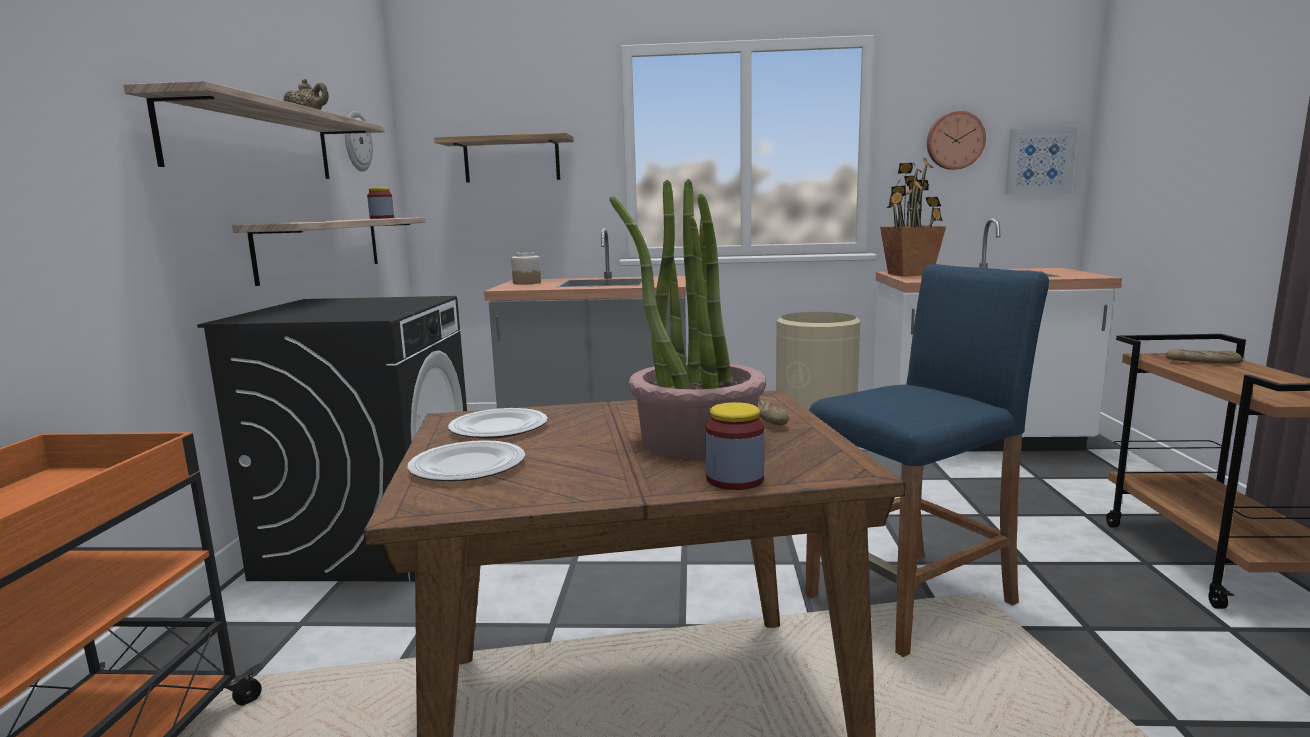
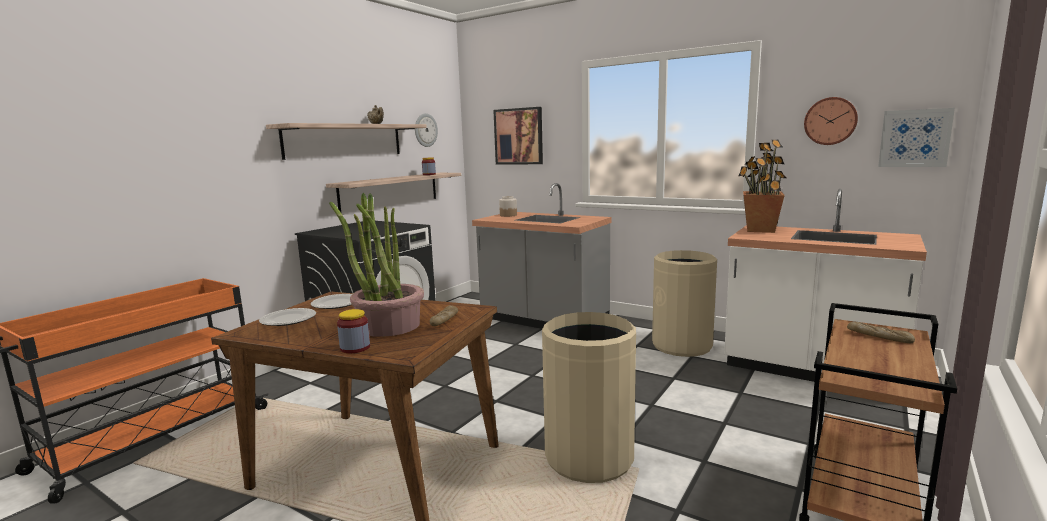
camera: 30 degrees right, 0 degrees up
shelf [434,133,574,183] -> picture [493,107,543,164]
blue stool [805,264,1049,657] -> beige trash can [542,312,636,483]

